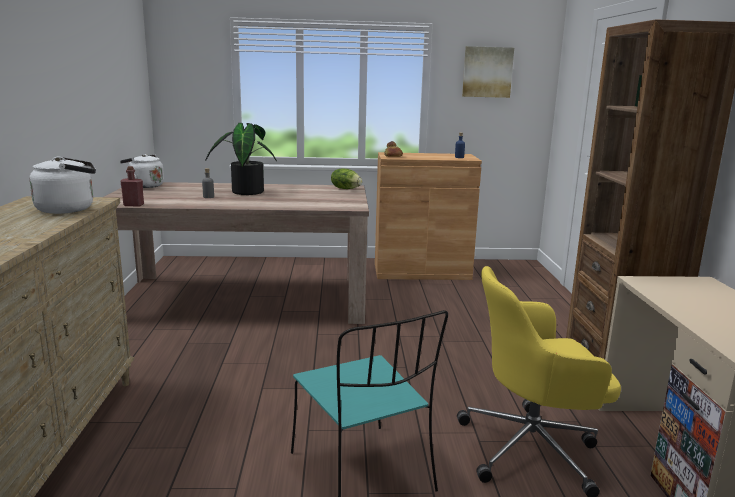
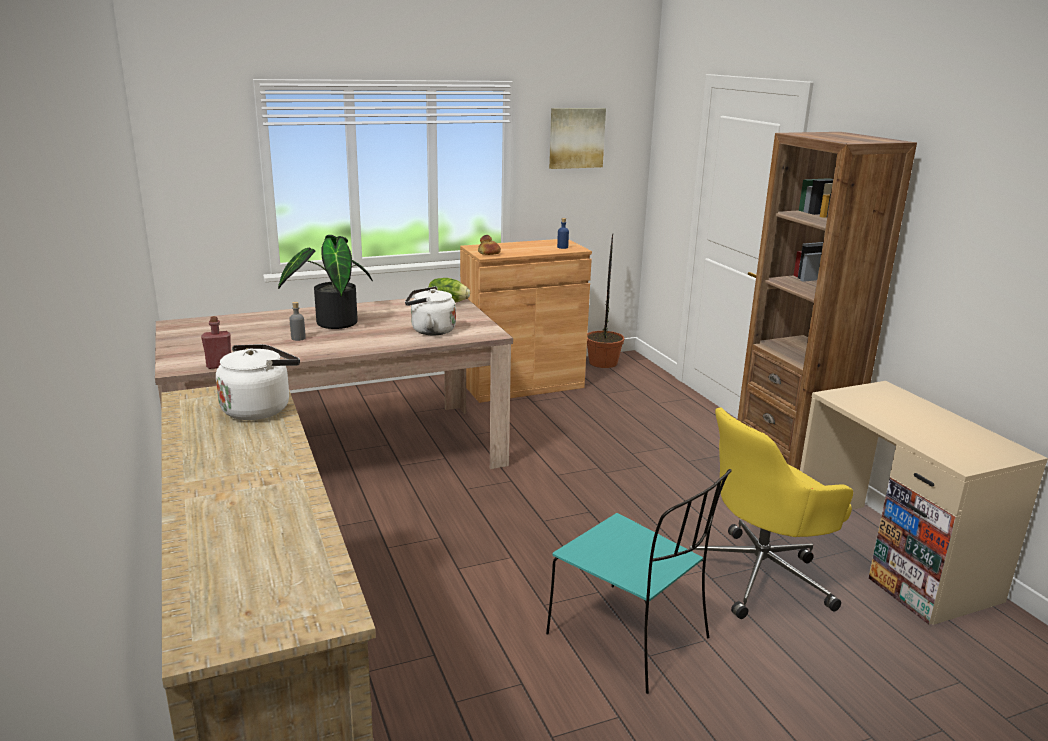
camera: 20 degrees left, 5 degrees up
white kettle [120,154,164,188] -> white kettle moved to [405,286,456,335]
none -> potted plant [587,233,624,368]

